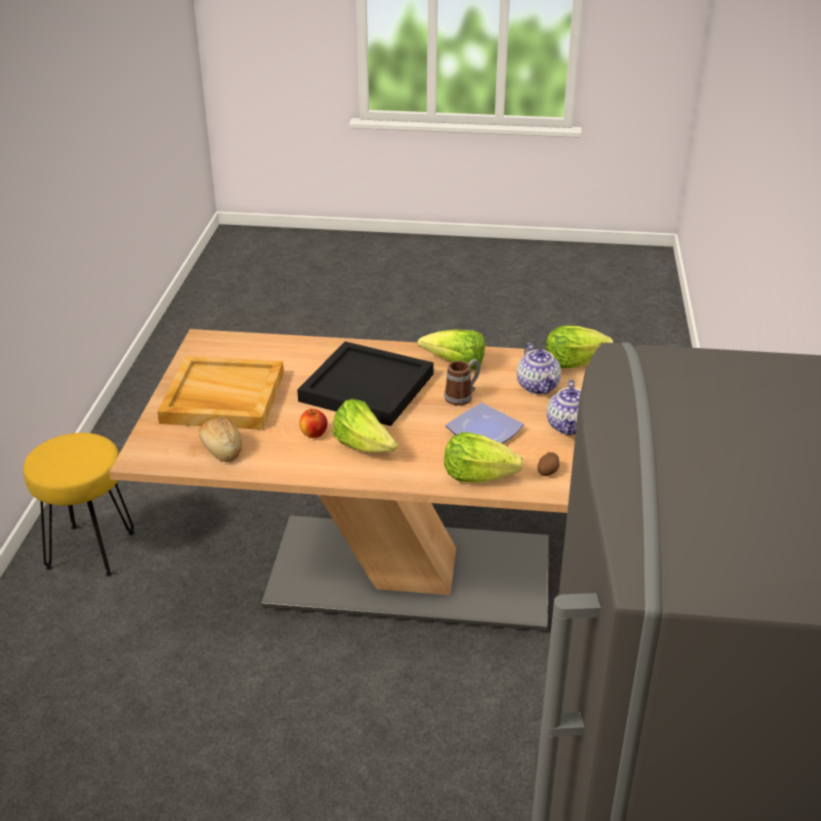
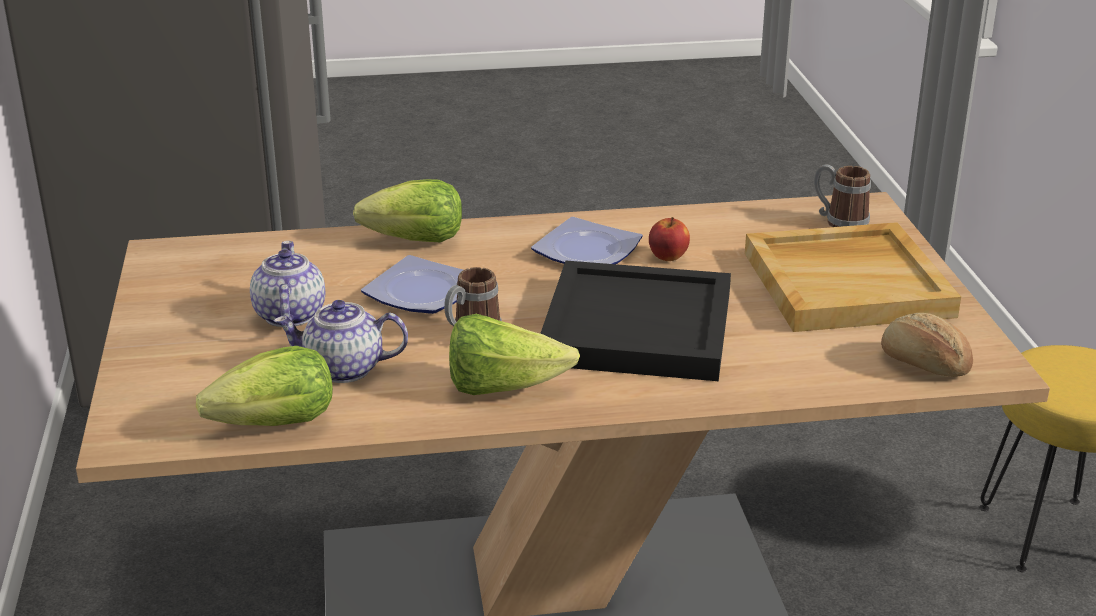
camera: 165 degrees right, 5 degrees down
bread [199,417,242,462] -> bread moved to [881,313,973,377]
lettuce [333,399,398,453] -> plate [531,217,643,264]
teapot [517,343,561,394] -> teapot turned 60 degrees counterclockwise [274,300,408,383]
potato [537,452,559,476] -> none
none -> mug [814,164,871,227]

